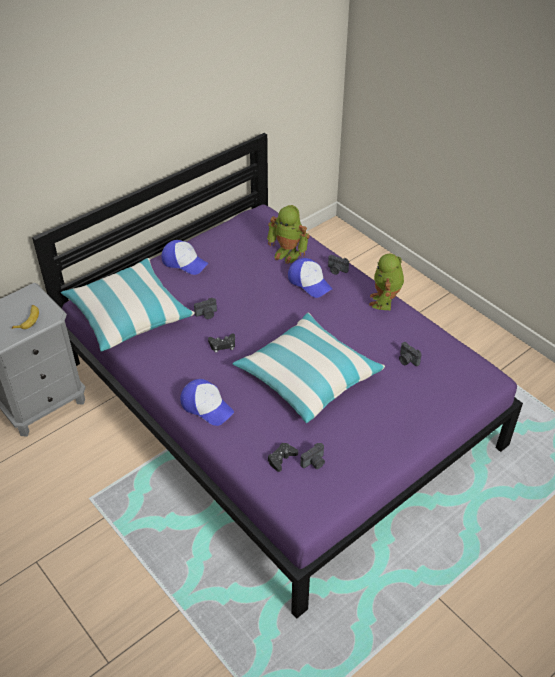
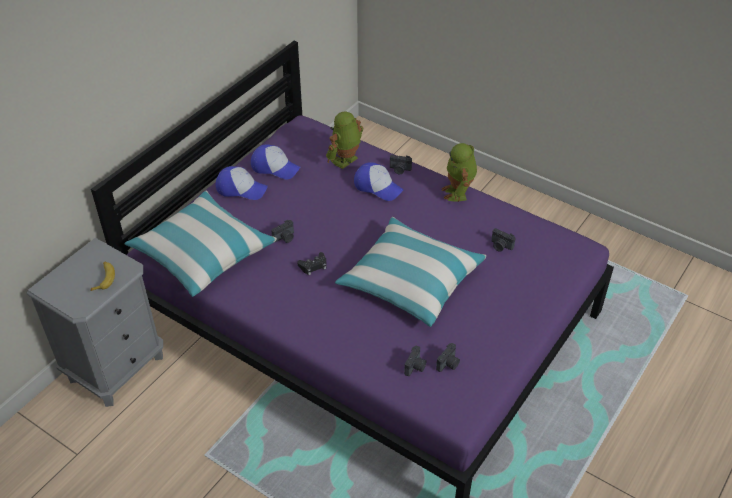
camera: 15 degrees left, 0 degrees up
cap [180,379,234,426] -> cap moved to [251,144,300,179]
toy robot [267,205,310,264] -> toy robot turned 120 degrees clockwise [326,112,363,169]
black game controller [268,443,298,472] -> camera [404,346,426,376]

